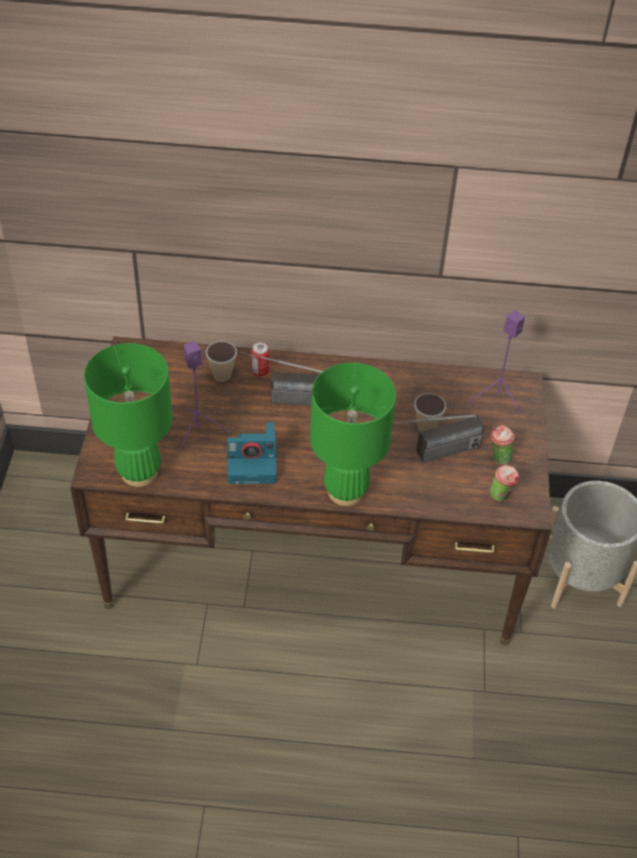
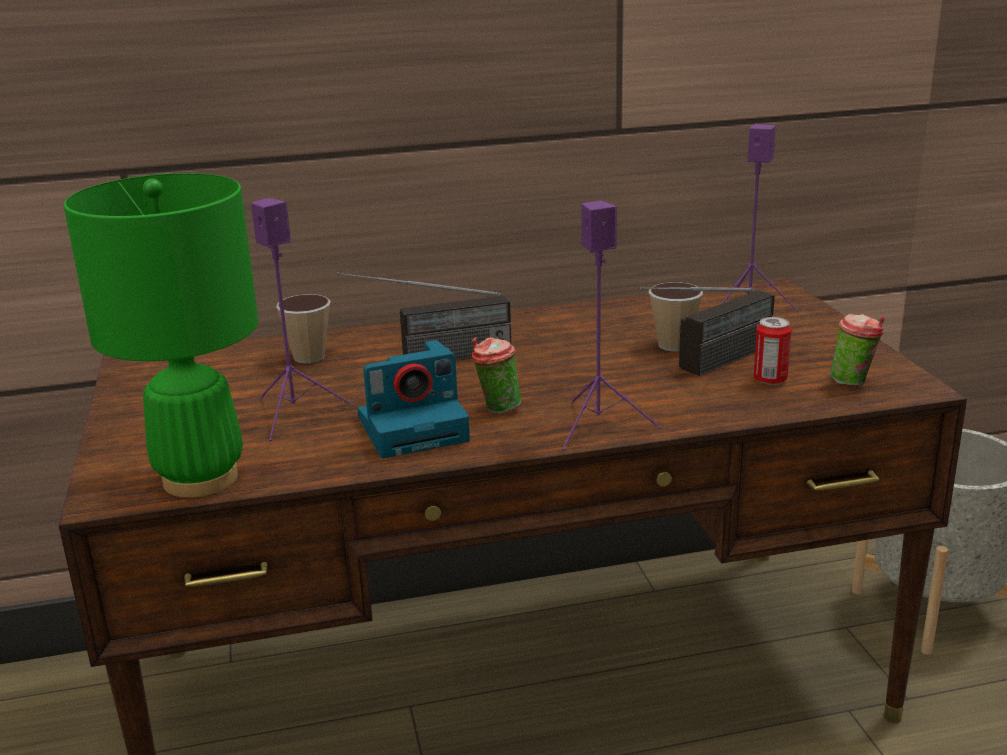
camera: 15 degrees left, 25 degrees down
can [251,343,269,377] -> can moved to [754,317,791,385]
green table lamp [310,363,396,506] -> purple speaker [562,201,661,450]
cup [490,425,515,464] -> cup moved to [471,337,521,414]

